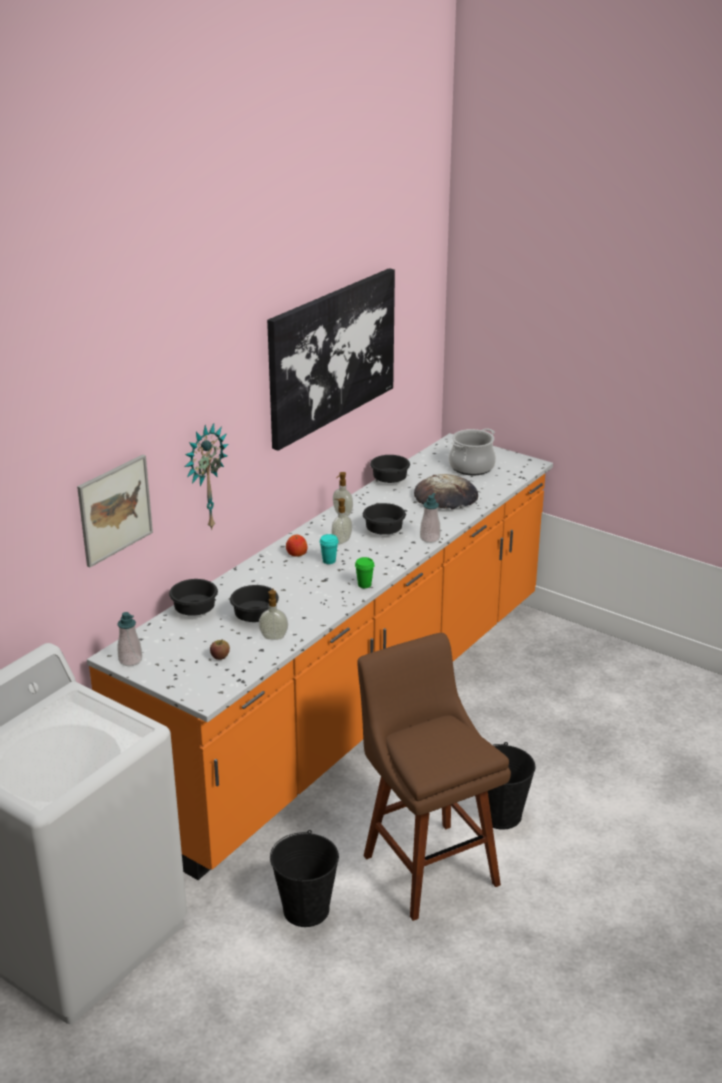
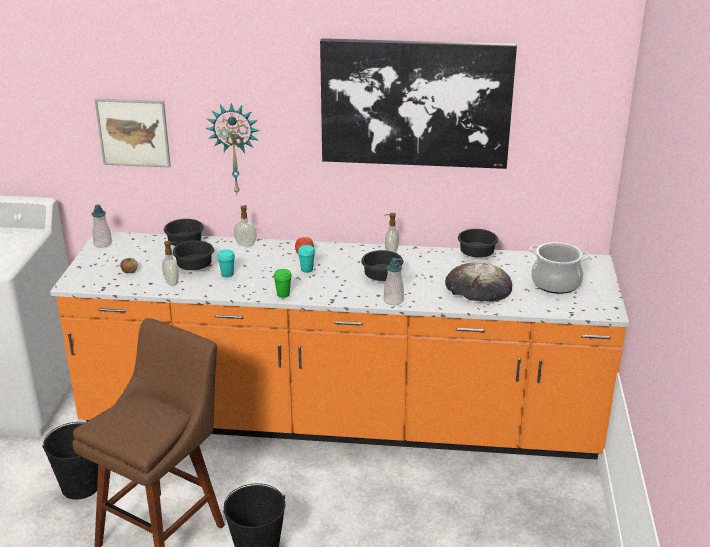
camera: 60 degrees right, 0 degrees up
soap dispenser [331,498,352,544] -> soap dispenser moved to [234,205,257,247]
none -> turquoise cup [217,250,235,277]

